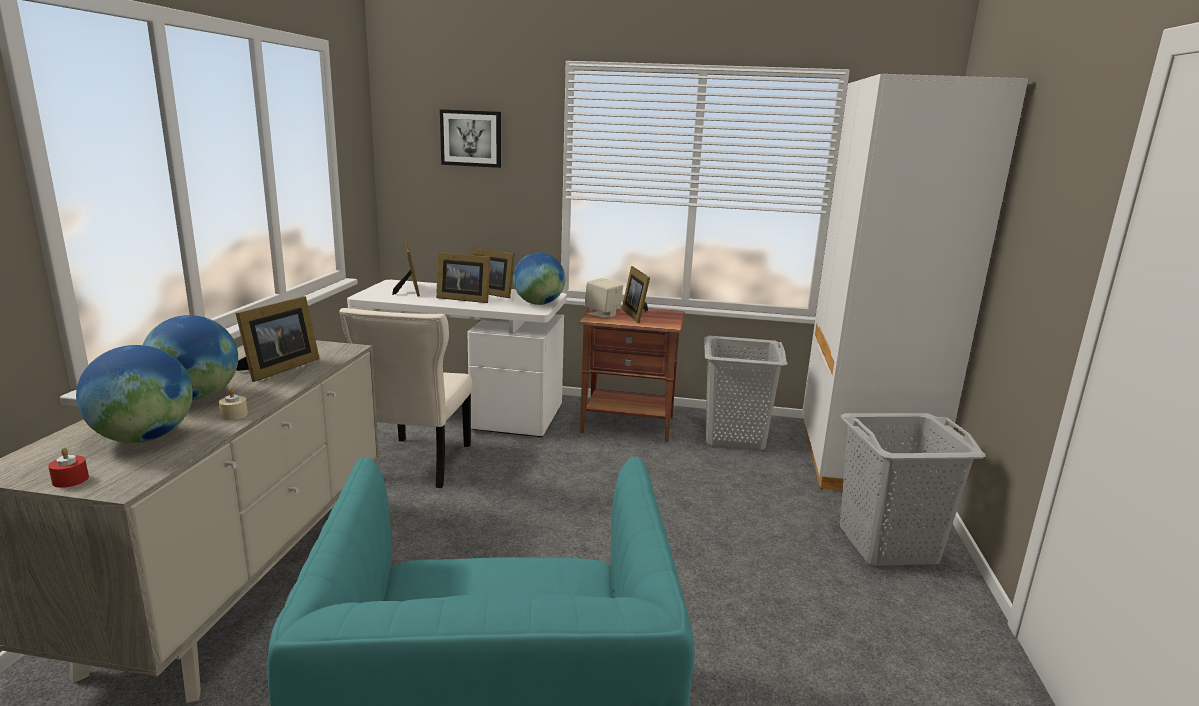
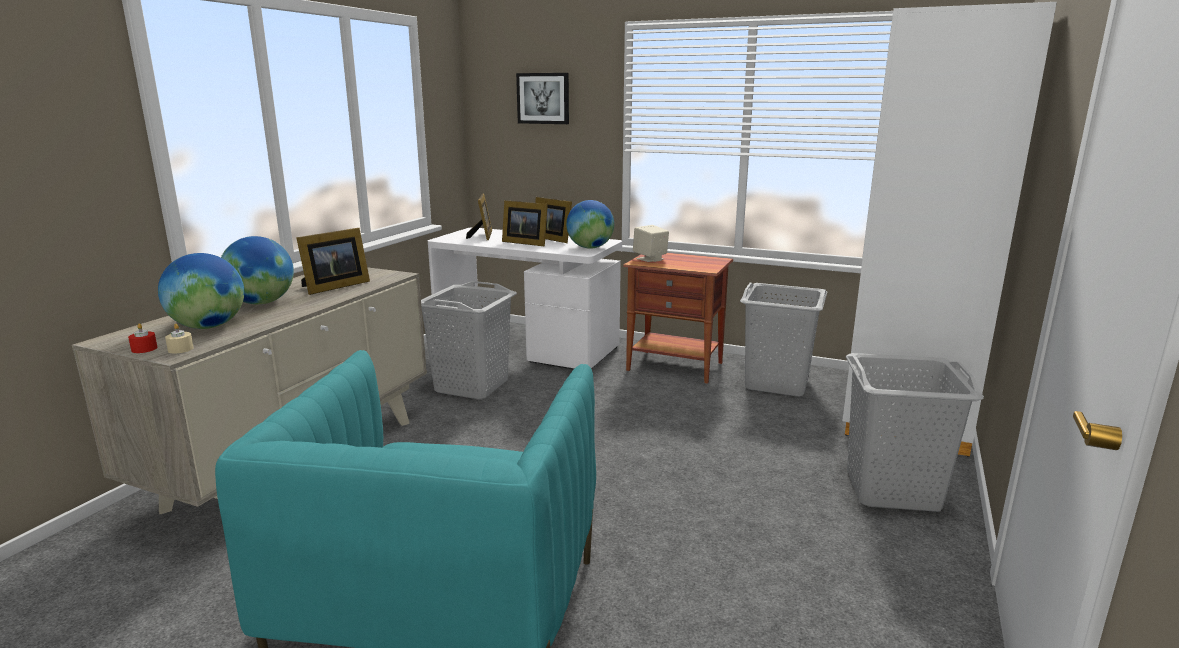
camera: 15 degrees right, 0 degrees up
beige candle [219,388,248,420] -> beige candle moved to [165,324,194,354]
beige chair [339,308,473,488] -> grey laundry basket [421,281,517,400]
picture frame [622,266,650,324] -> none

